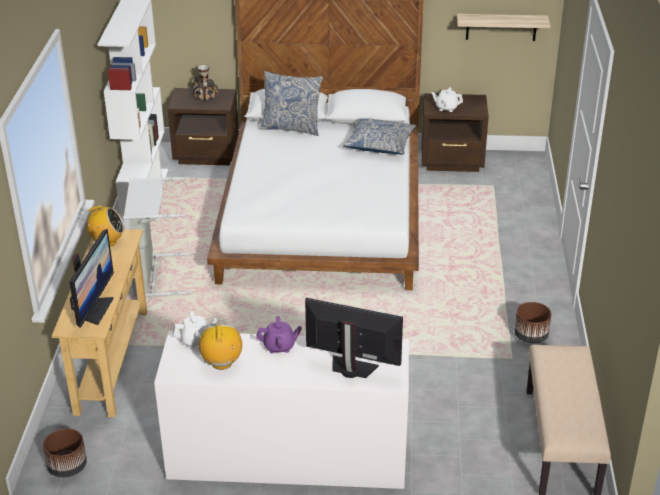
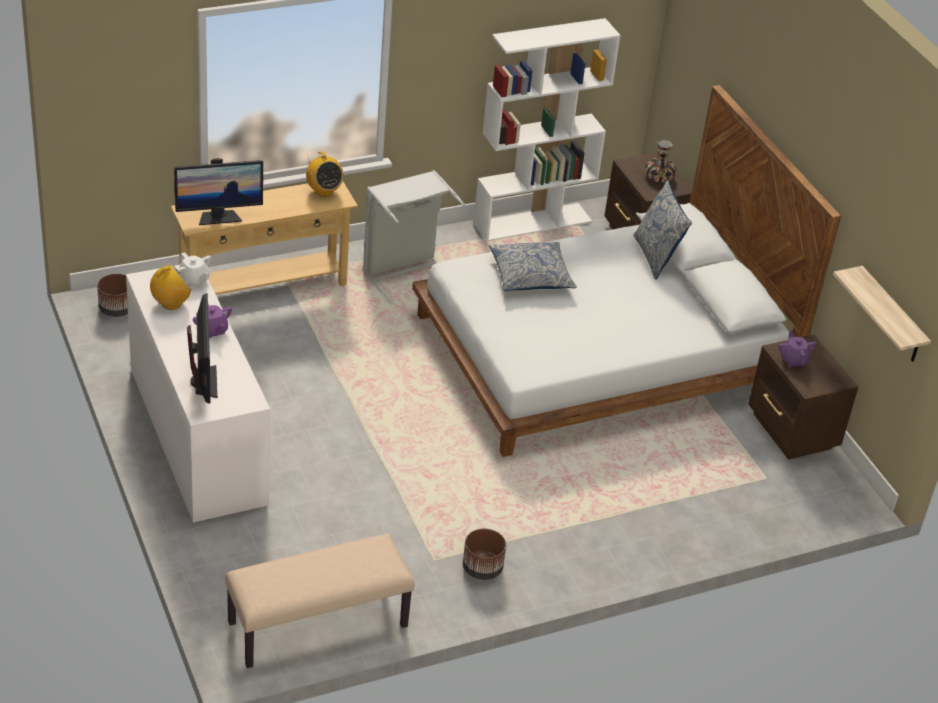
camera: 60 degrees right, 5 degrees up
pillow [343,118,416,154] -> pillow moved to [489,242,577,291]
white teapot [432,87,463,112] -> purple teapot [779,330,817,367]

